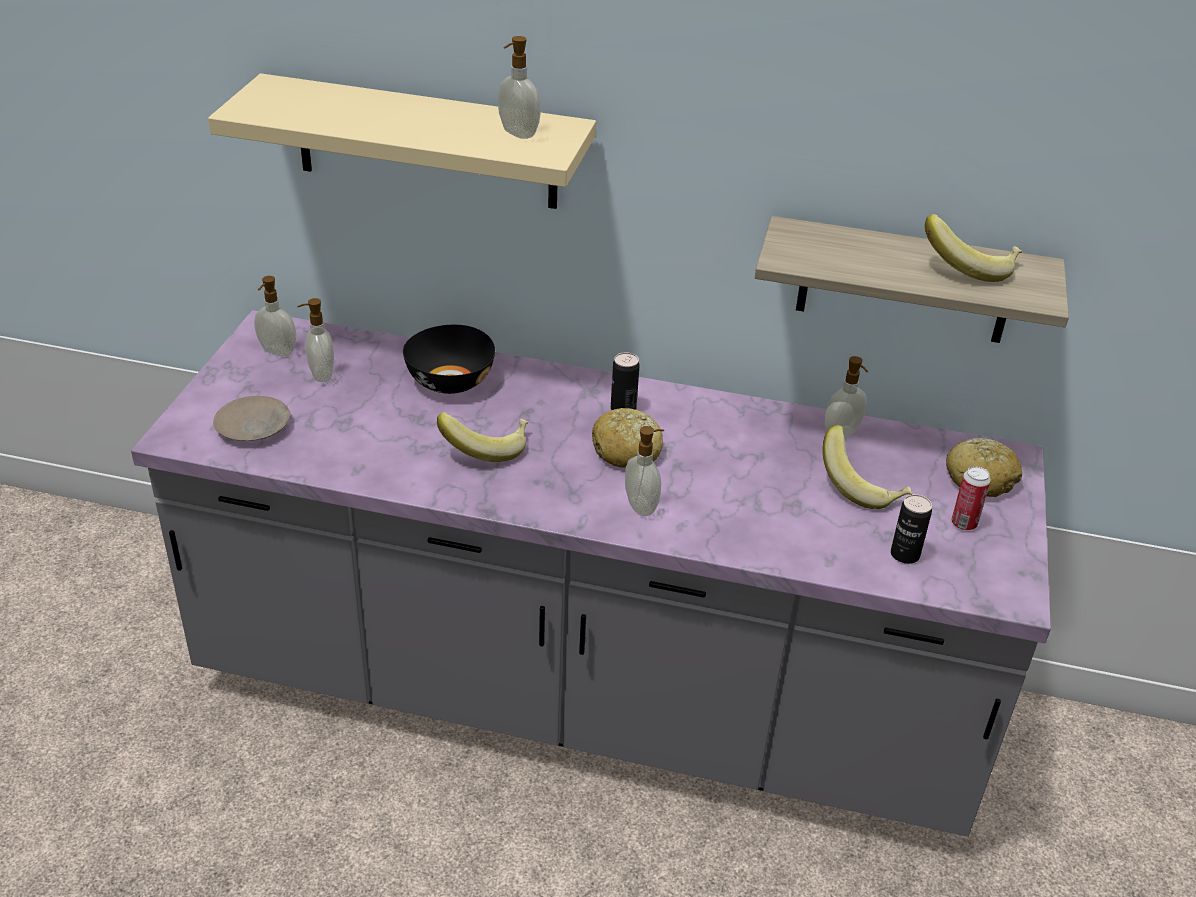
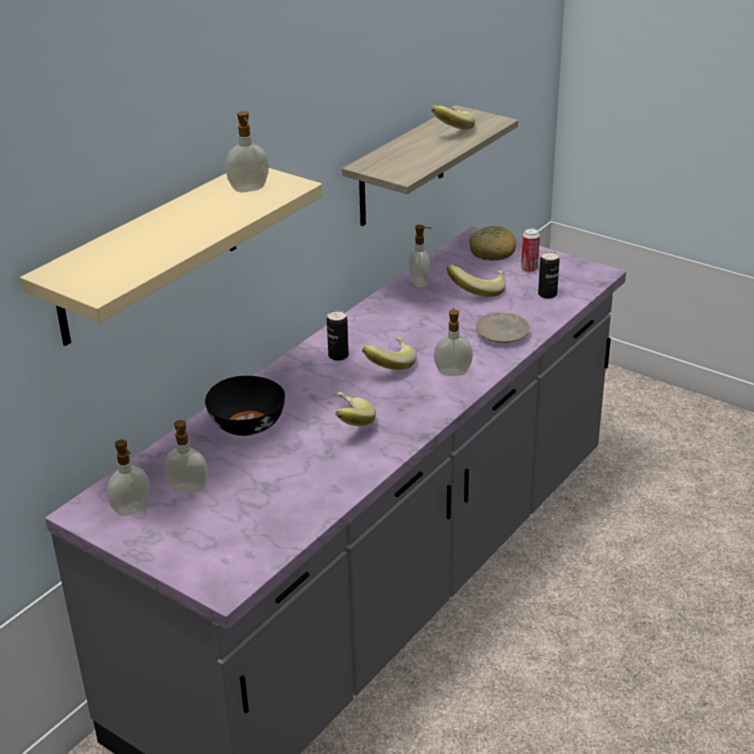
camera: 65 degrees left, 5 degrees down
beige plate [213,396,290,441] -> beige plate moved to [476,312,530,343]
bread [592,408,663,468] -> banana [362,337,417,370]

